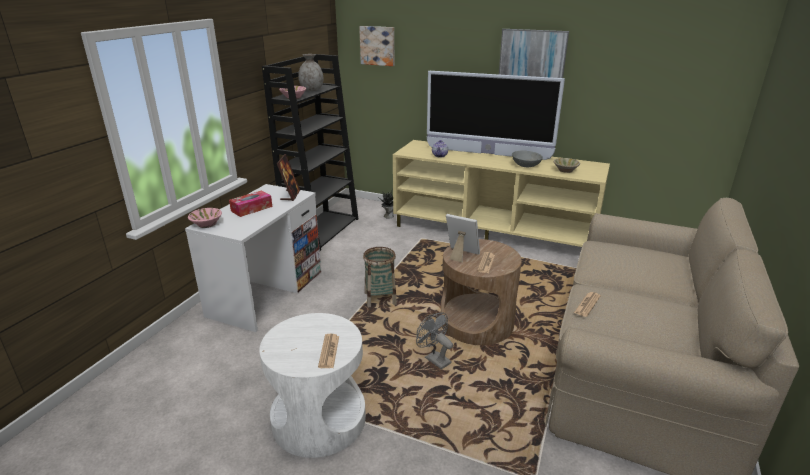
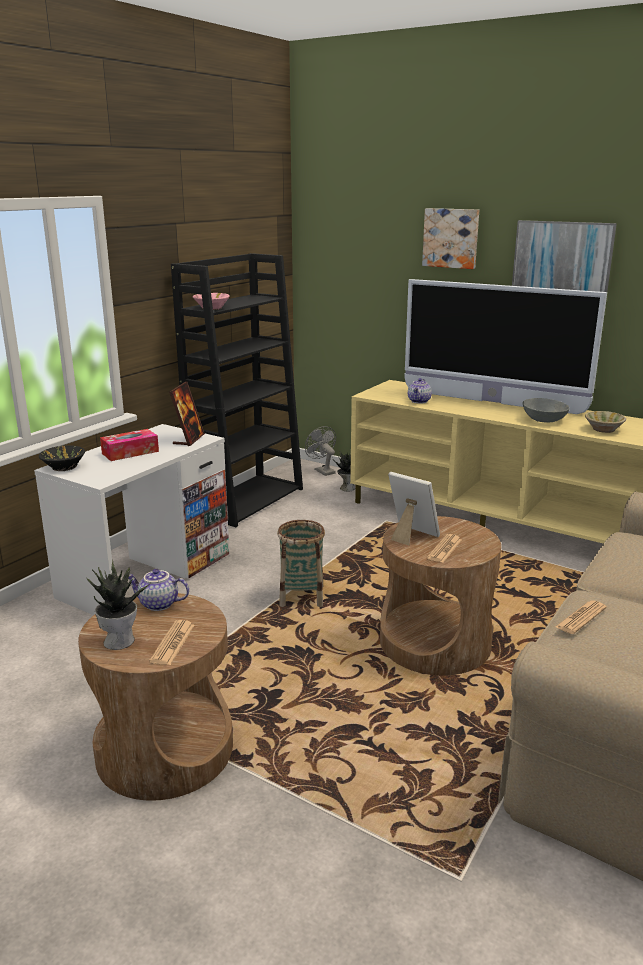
camera: 10 degrees right, 5 degrees down
pink bowl [188,208,222,228] -> black bowl [39,445,85,471]
white side table [259,313,366,458] -> brown side table [78,593,233,801]
grey vase [298,54,323,91] -> none
picture [359,26,395,66] -> picture moved to [422,208,479,269]
grey fan [416,313,453,369] -> grey fan moved to [305,426,336,476]
none -> potted plant [85,559,152,650]
none -> teapot [128,569,189,611]

